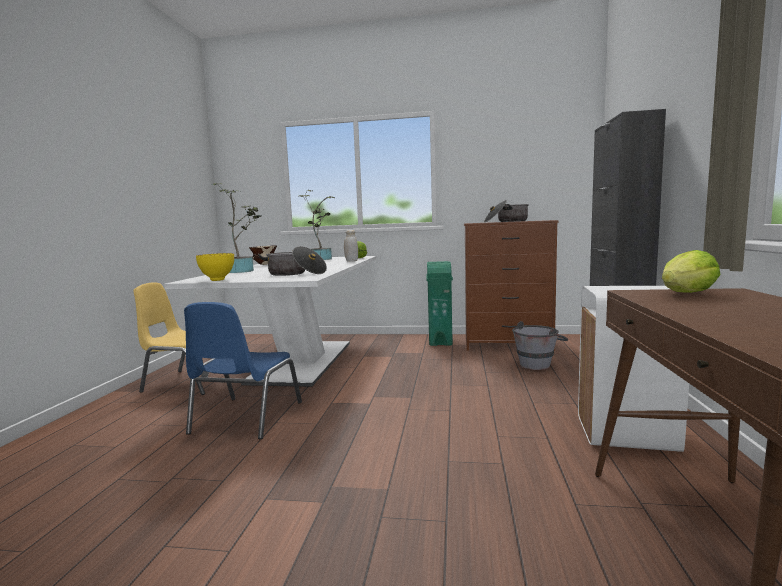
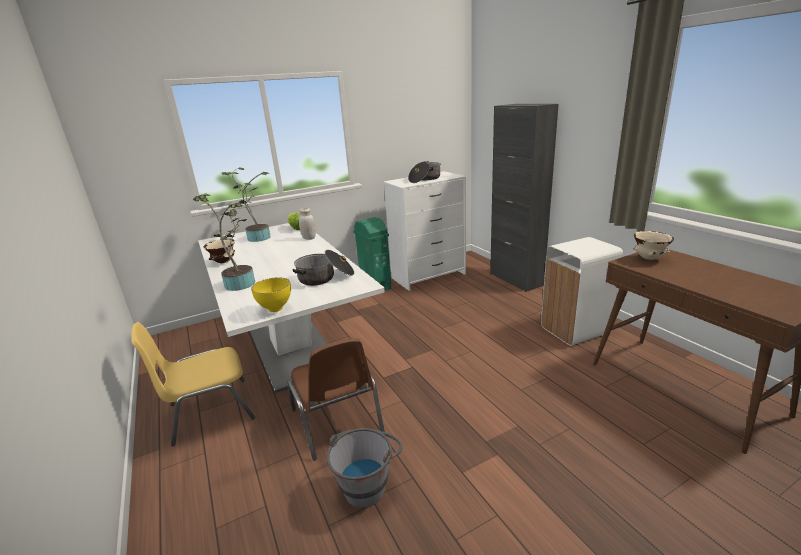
camera: 35 degrees left, 15 degrees up
blue chair [184,302,302,439] -> brown chair [287,338,385,461]
brown dresser [464,220,559,351] -> white dresser [383,171,466,291]
grey bucket [512,321,568,370] -> grey bucket moved to [326,428,403,508]
lettuce [662,250,720,293] -> beige bowl [633,231,674,260]

